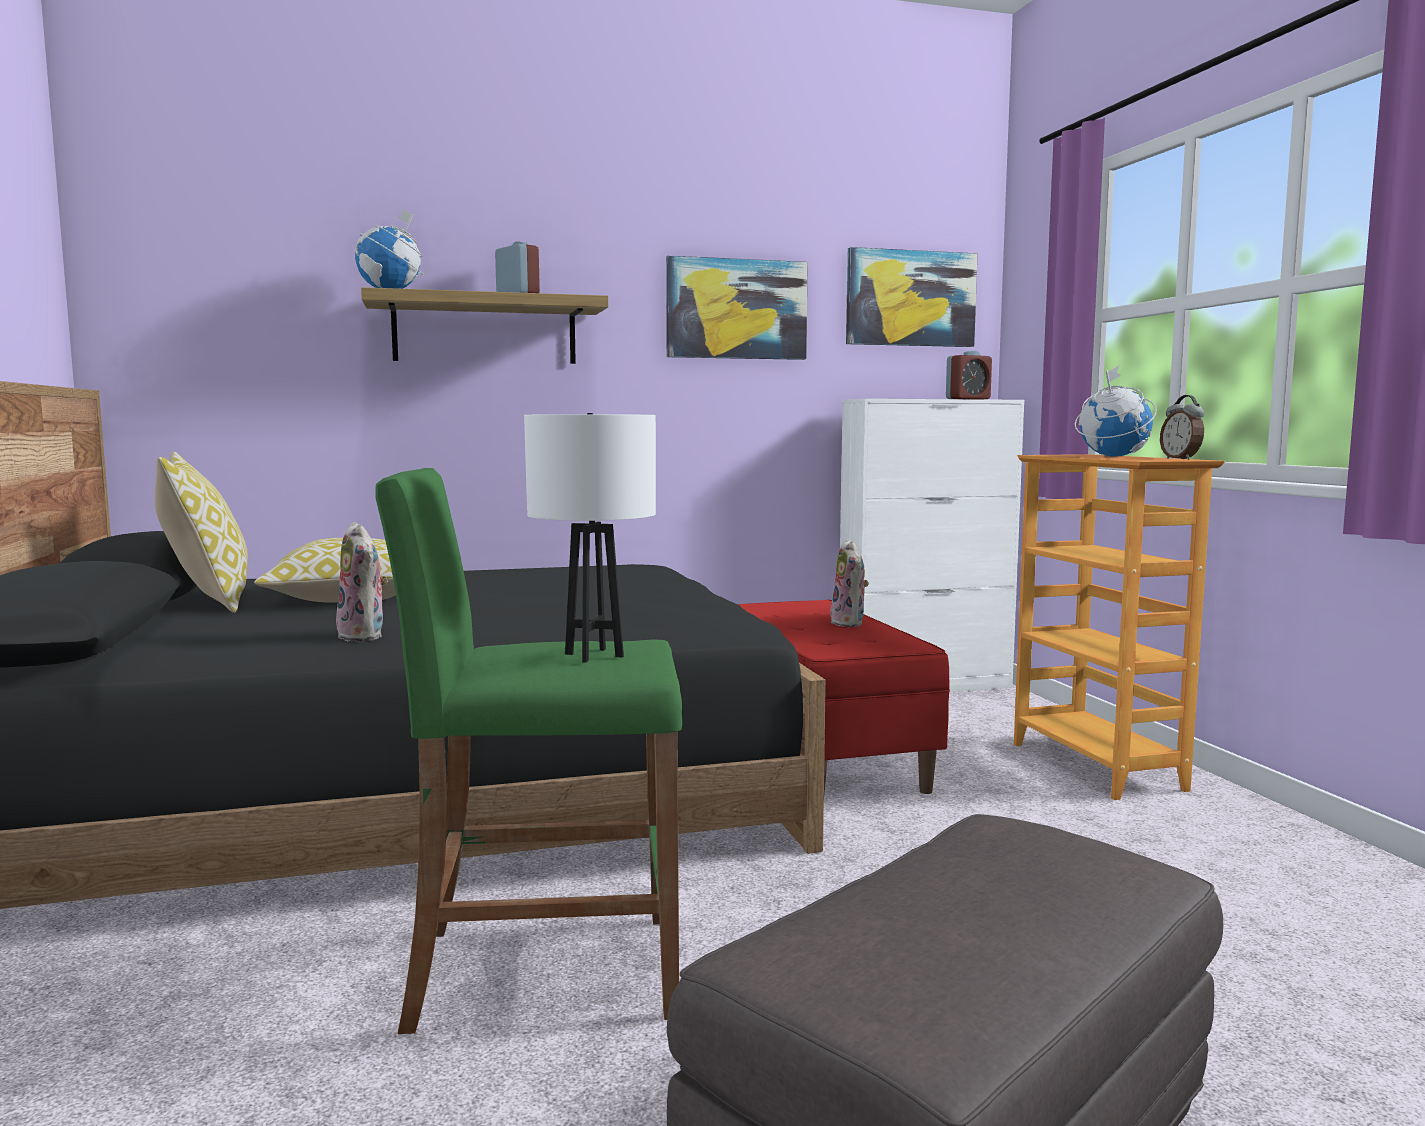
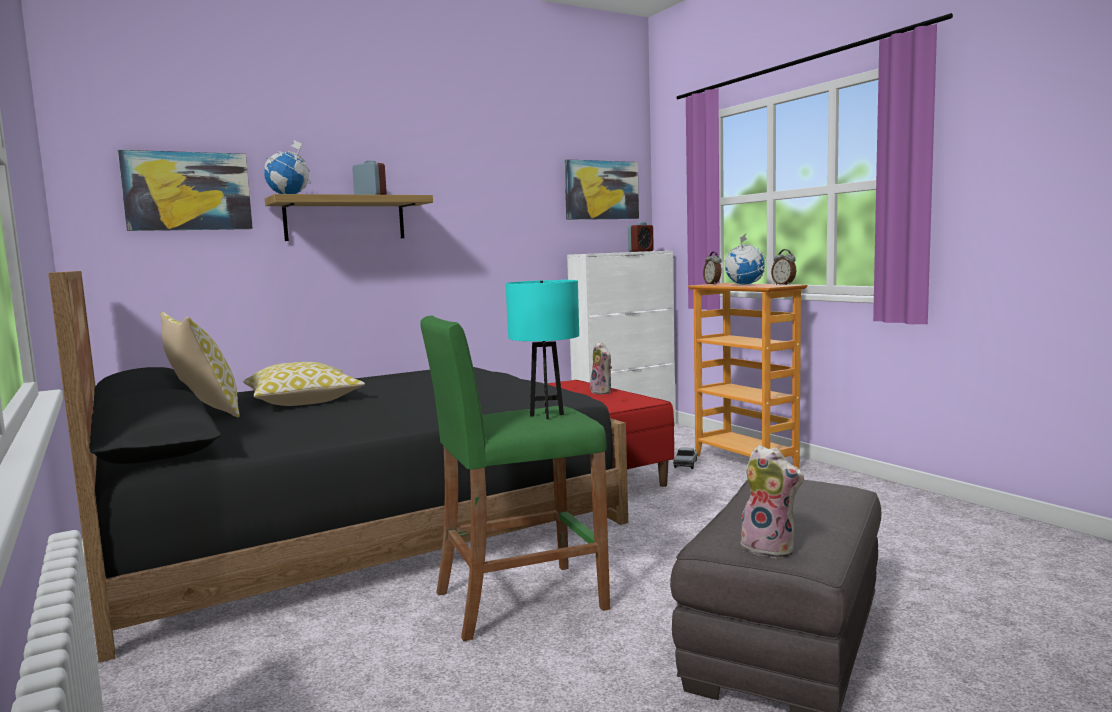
camera: 15 degrees left, 0 degrees up
plush toy [335,522,388,641] -> plush toy moved to [734,445,804,559]
white table lamp [524,413,656,663] -> turquoise table lamp [505,280,579,419]
picture [666,256,808,360] -> picture moved to [118,150,253,231]
none -> toy truck [673,448,698,469]
none -> alarm clock [703,252,721,285]

